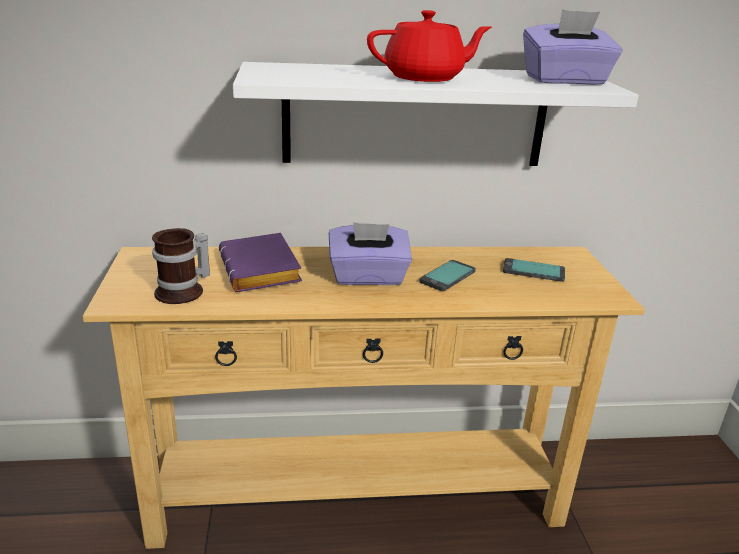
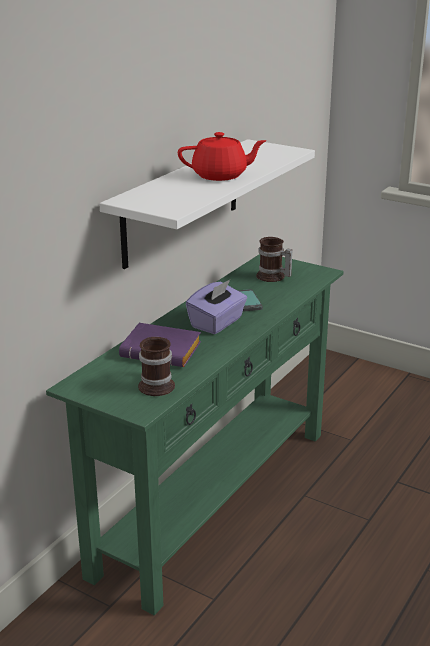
camera: 50 degrees left, 0 degrees up
beige console table [82,247,645,549] -> green console table [46,254,344,615]
red teapot [367,10,492,82] -> red teapot turned 60 degrees clockwise [178,132,266,181]
phone [503,258,565,282] -> mug [256,237,293,282]
purple tissue box [523,9,623,85] -> none

